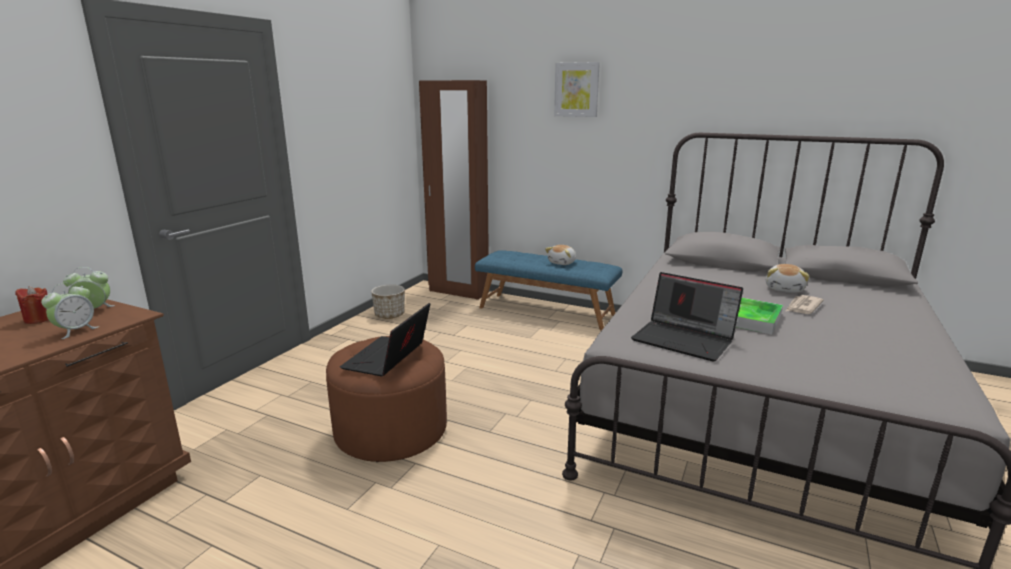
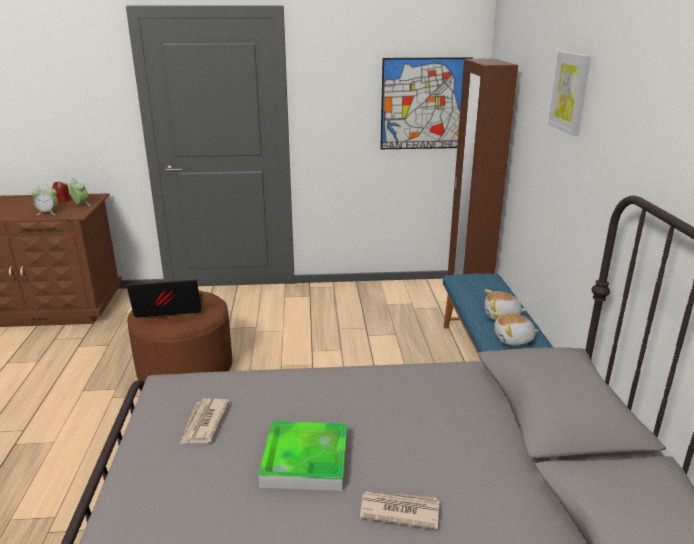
camera: 60 degrees right, 5 degrees up
planter [371,285,405,319] -> none
laptop [631,272,743,362] -> newspaper [180,398,230,444]
plush toy [766,264,810,293] -> plush toy moved to [492,312,539,345]
none -> picture [380,57,473,149]

